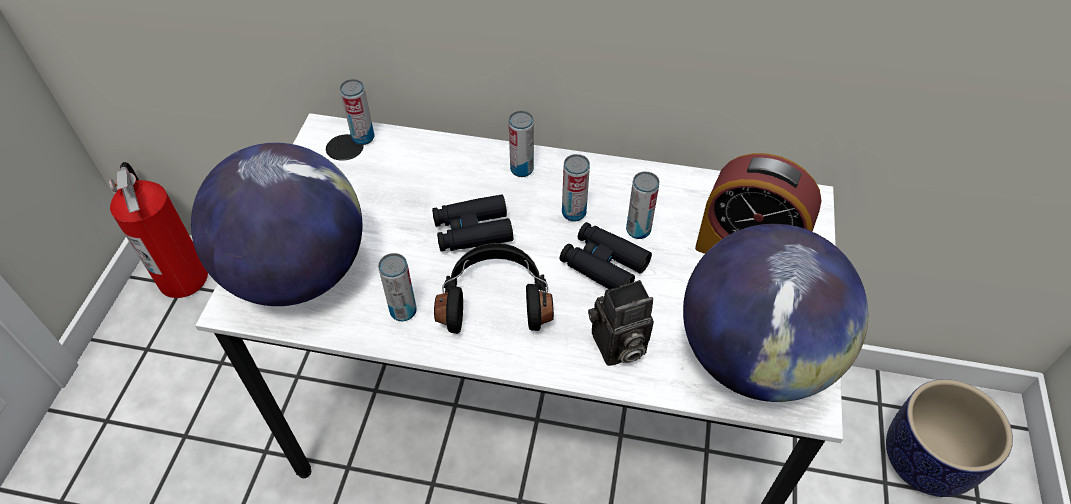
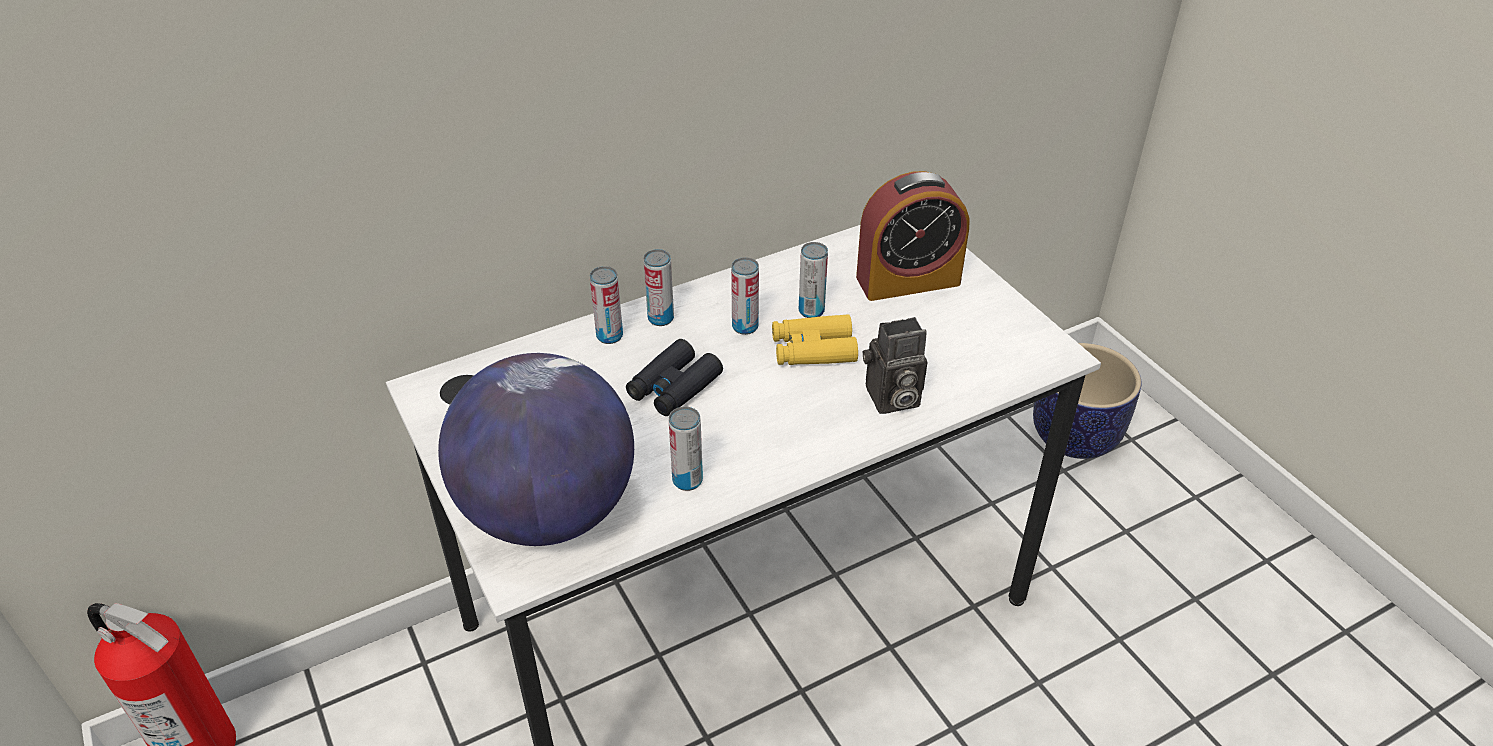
camera: 40 degrees left, 10 degrees down
can [340,79,375,145] -> can moved to [590,266,623,344]
black headphones [434,243,554,334] -> none
black binoculars [560,222,652,289] -> yellow binoculars [772,314,858,365]
camera [588,280,654,366] -> camera turned 45 degrees clockwise [863,317,927,414]
globe [683,224,868,402] -> none

